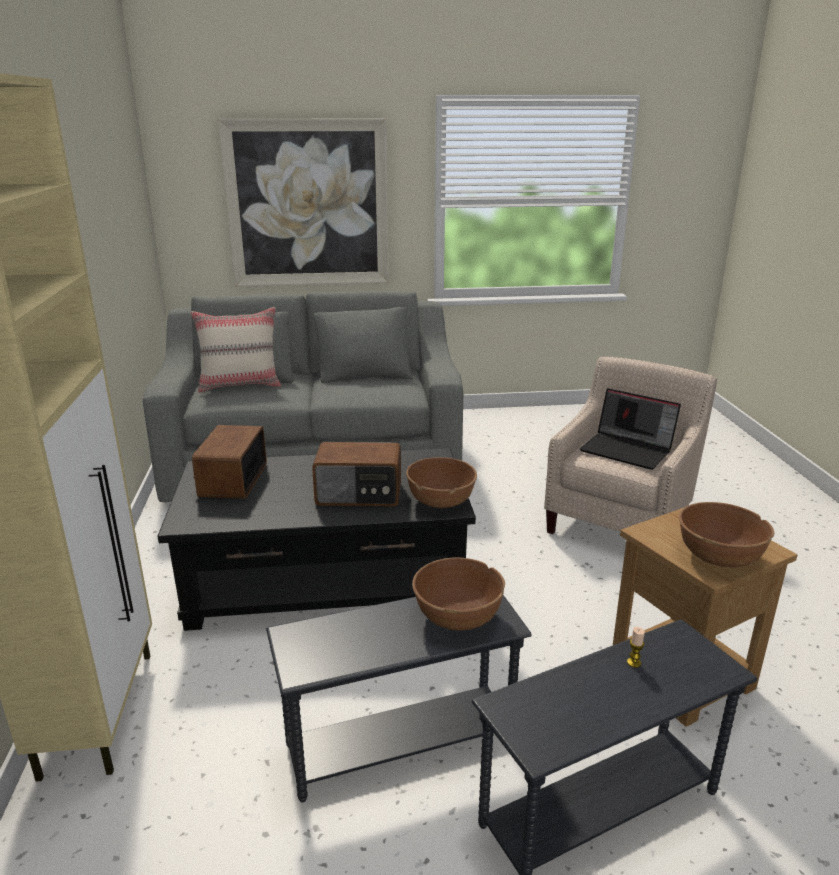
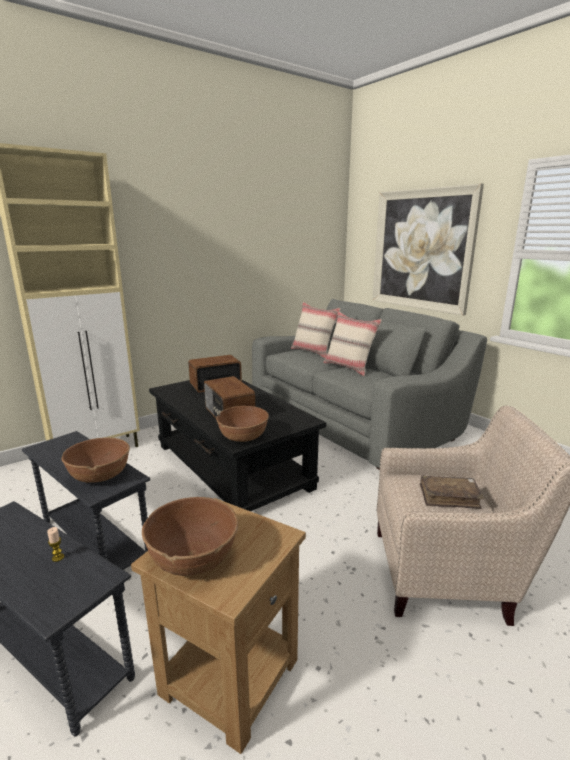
camera: 60 degrees right, 5 degrees down
laptop [580,388,681,470] -> brown book [420,475,484,509]
none -> beige pillow [323,311,382,376]

